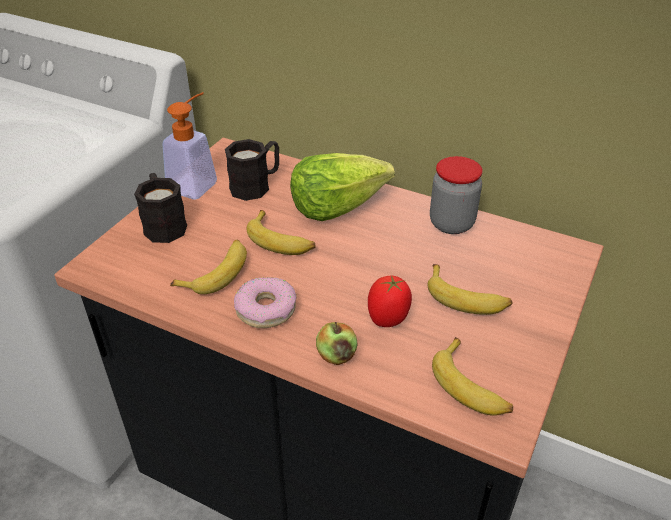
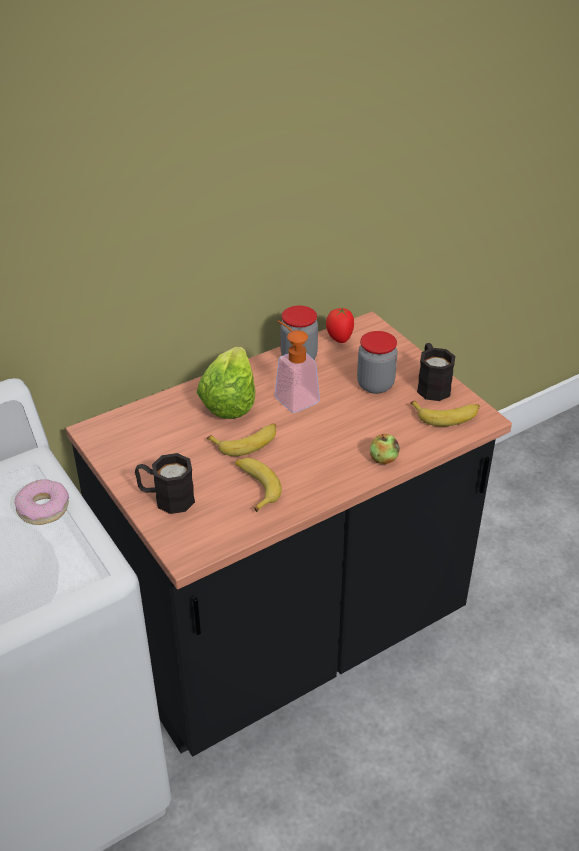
camera: 60 degrees left, 0 degrees up
soap dispenser [162,92,217,199] -> soap dispenser moved to [275,320,320,413]
black mug [225,139,279,201] -> black mug moved to [417,343,455,401]
donut [234,277,297,328] -> donut moved to [15,479,69,525]
tomato [368,275,412,327] -> tomato moved to [326,307,354,343]
banana [427,264,512,315] -> jar [357,331,398,394]

